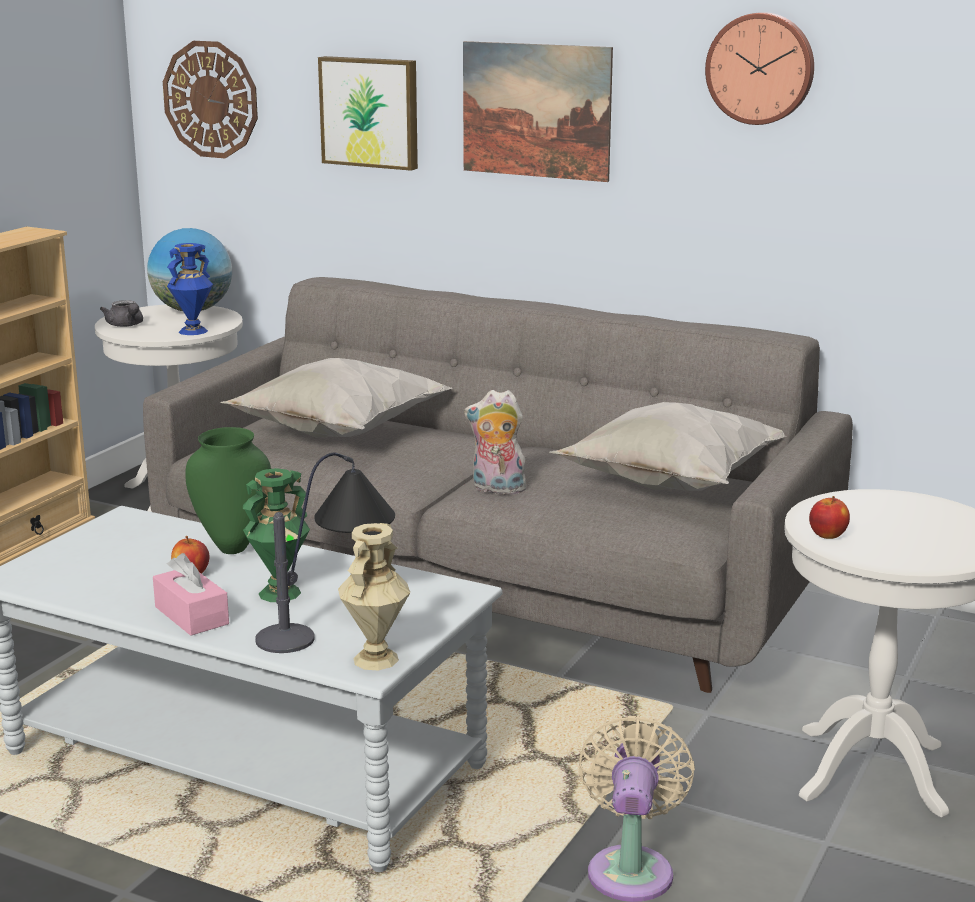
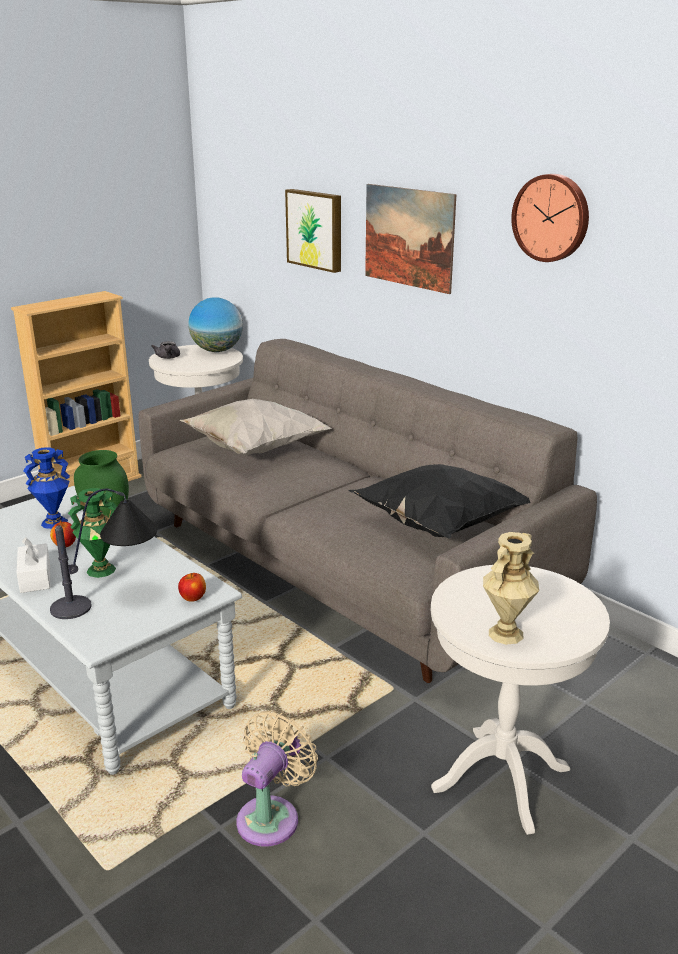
camera: 20 degrees right, 5 degrees up
pink tissue box [153,553,229,636] -> white tissue box [17,538,50,593]
wall clock [163,41,258,158] -> none
blue vase [167,243,213,335] -> blue vase moved to [23,447,70,529]
beige vase [338,523,410,670] -> beige vase moved to [483,532,539,645]
plush toy [464,390,529,495] -> none
white pillow [549,402,786,490] -> black pillow [348,464,531,538]
apple [809,496,850,539] -> apple moved to [178,573,206,602]

